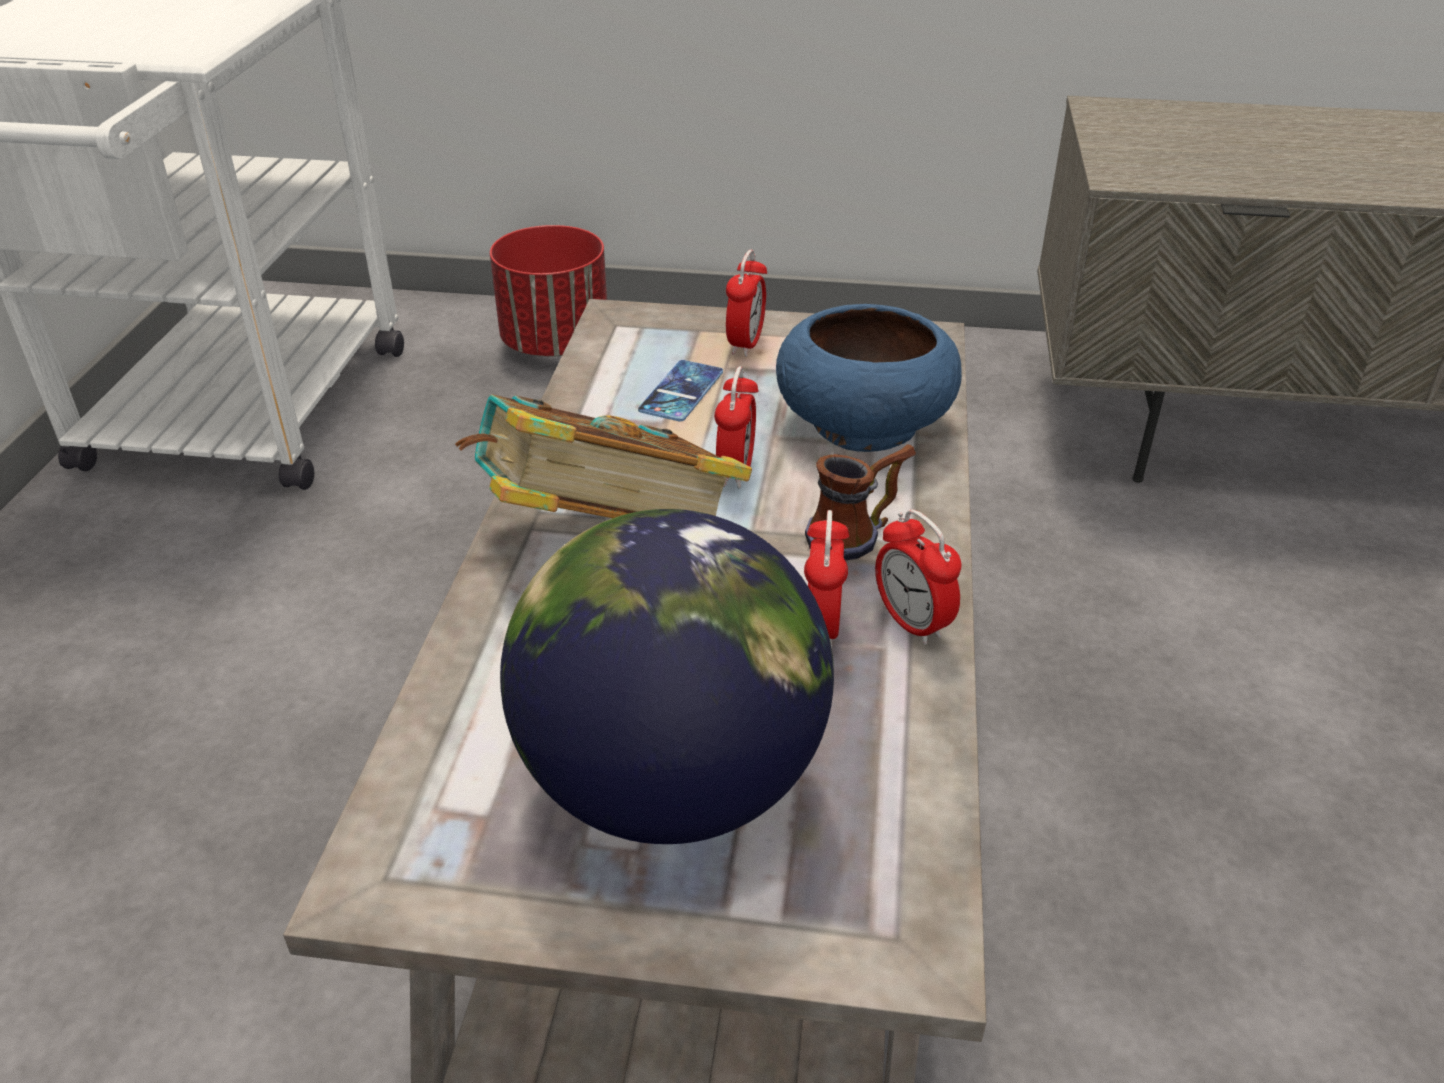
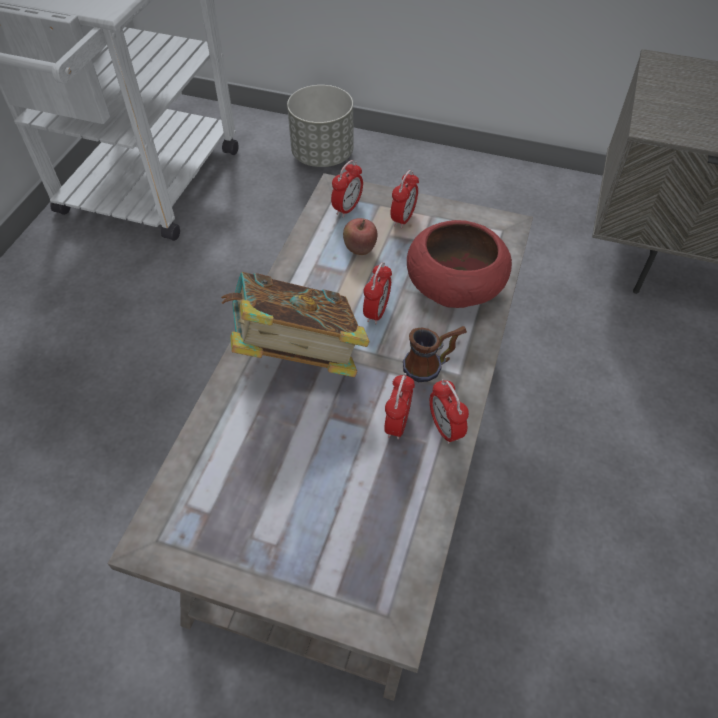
camera: 10 degrees right, 15 degrees up
red planter [490,225,607,357] -> grey planter [287,85,354,167]
globe [500,509,834,844] -> none
phone [638,360,723,422] -> apple [343,218,377,255]
blue bowl [776,304,962,452] -> red bowl [407,220,512,308]
none -> alarm clock [331,160,363,218]

